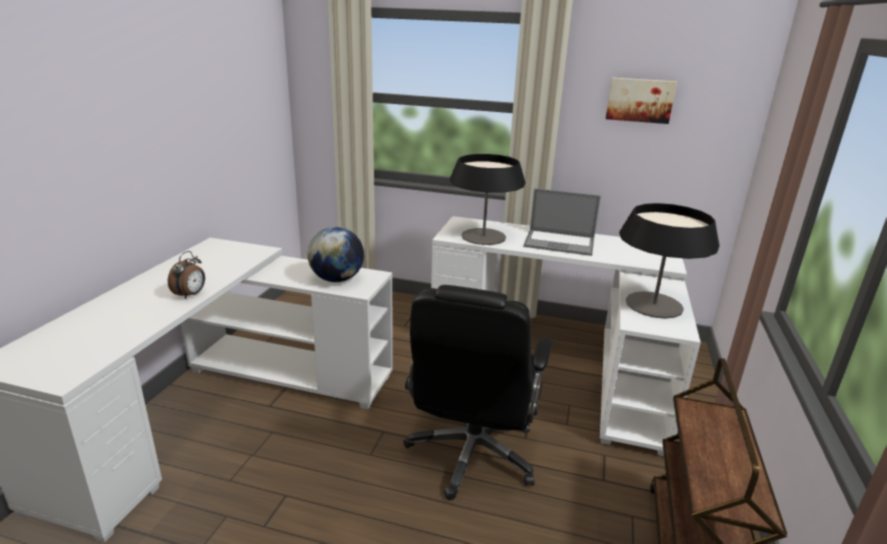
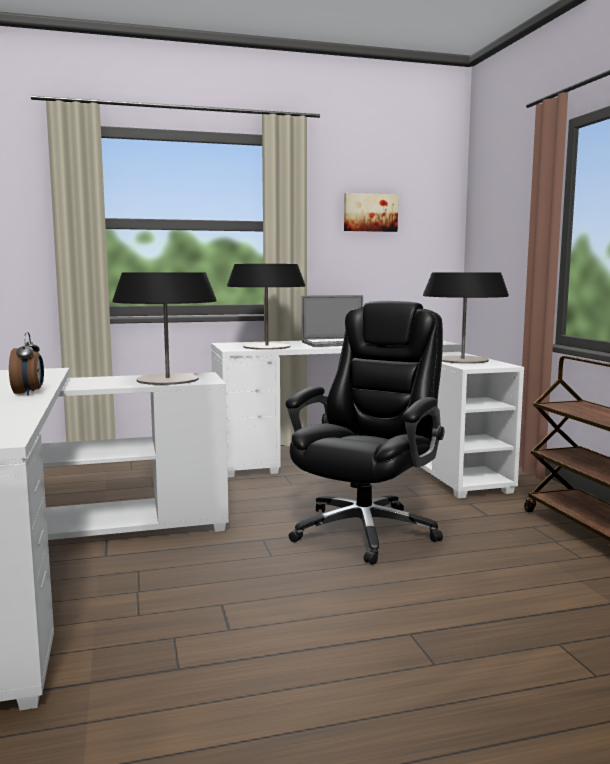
camera: 30 degrees left, 15 degrees down
globe [308,227,364,282] -> table lamp [113,272,216,385]
black office chair [403,285,553,500] -> black office chair turned 135 degrees counterclockwise [285,301,444,565]

